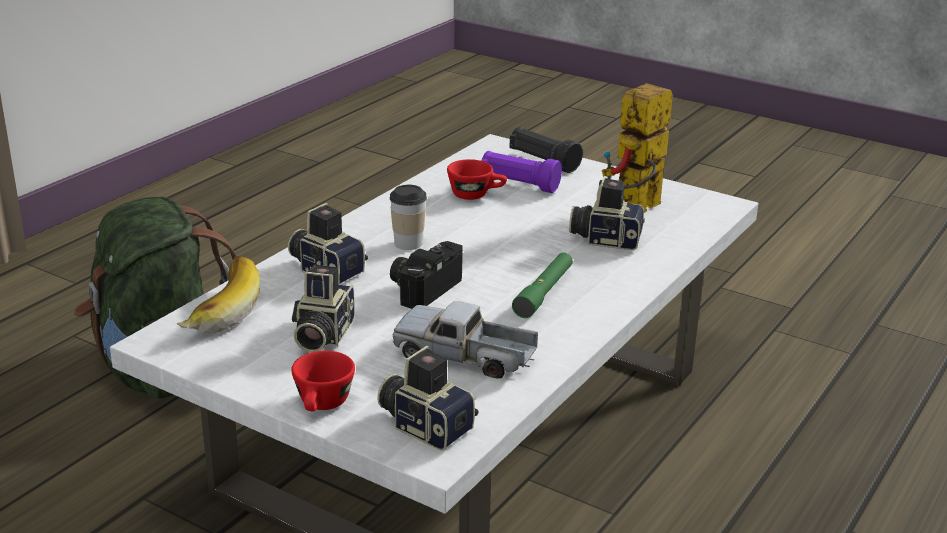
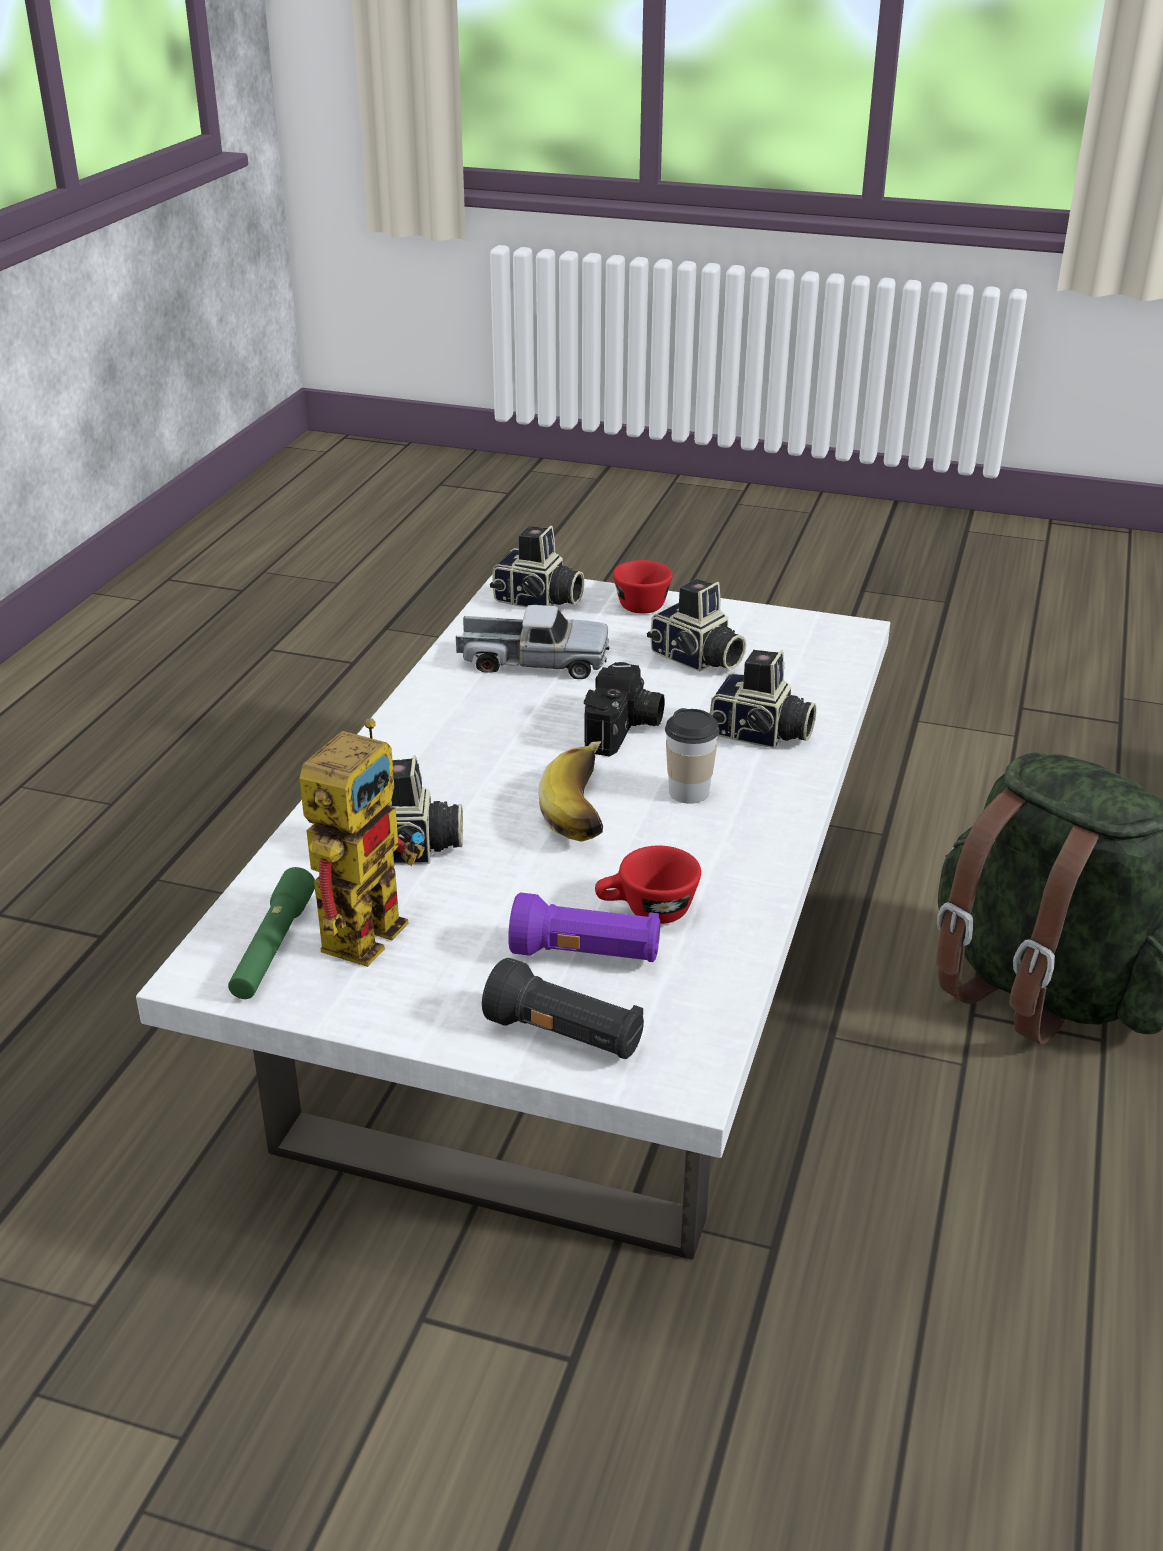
camera: 165 degrees right, 5 degrees up
banana [176,256,260,333] -> banana moved to [539,741,603,842]
camera [292,265,355,352] -> camera turned 135 degrees clockwise [647,579,746,672]
green flashlight [512,252,573,318] -> green flashlight moved to [228,867,315,999]

